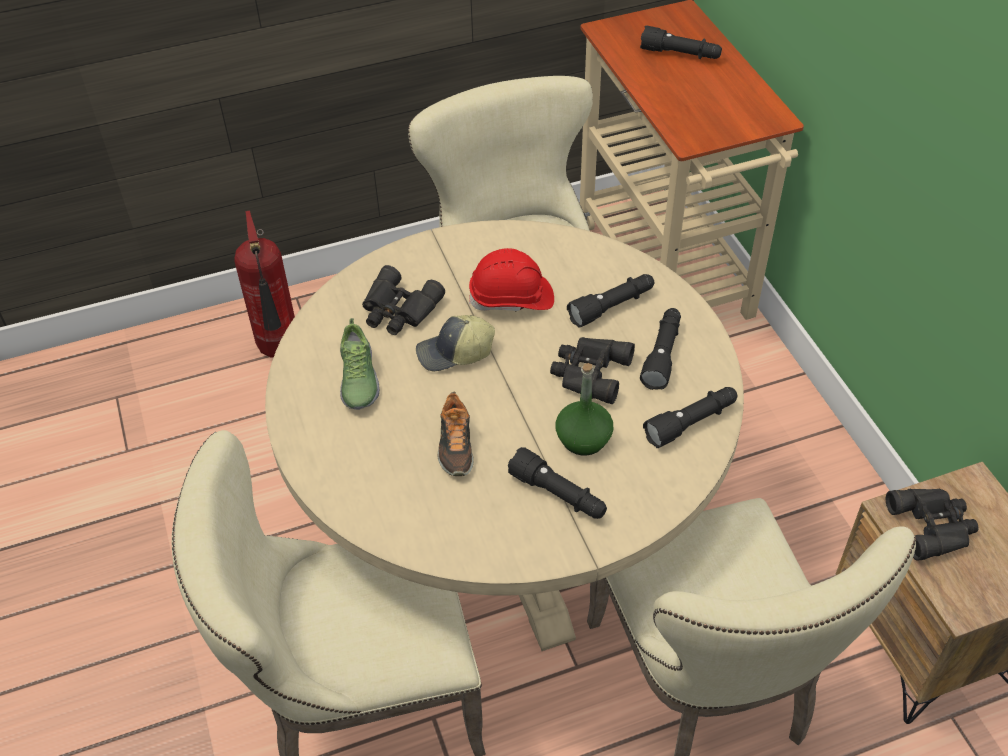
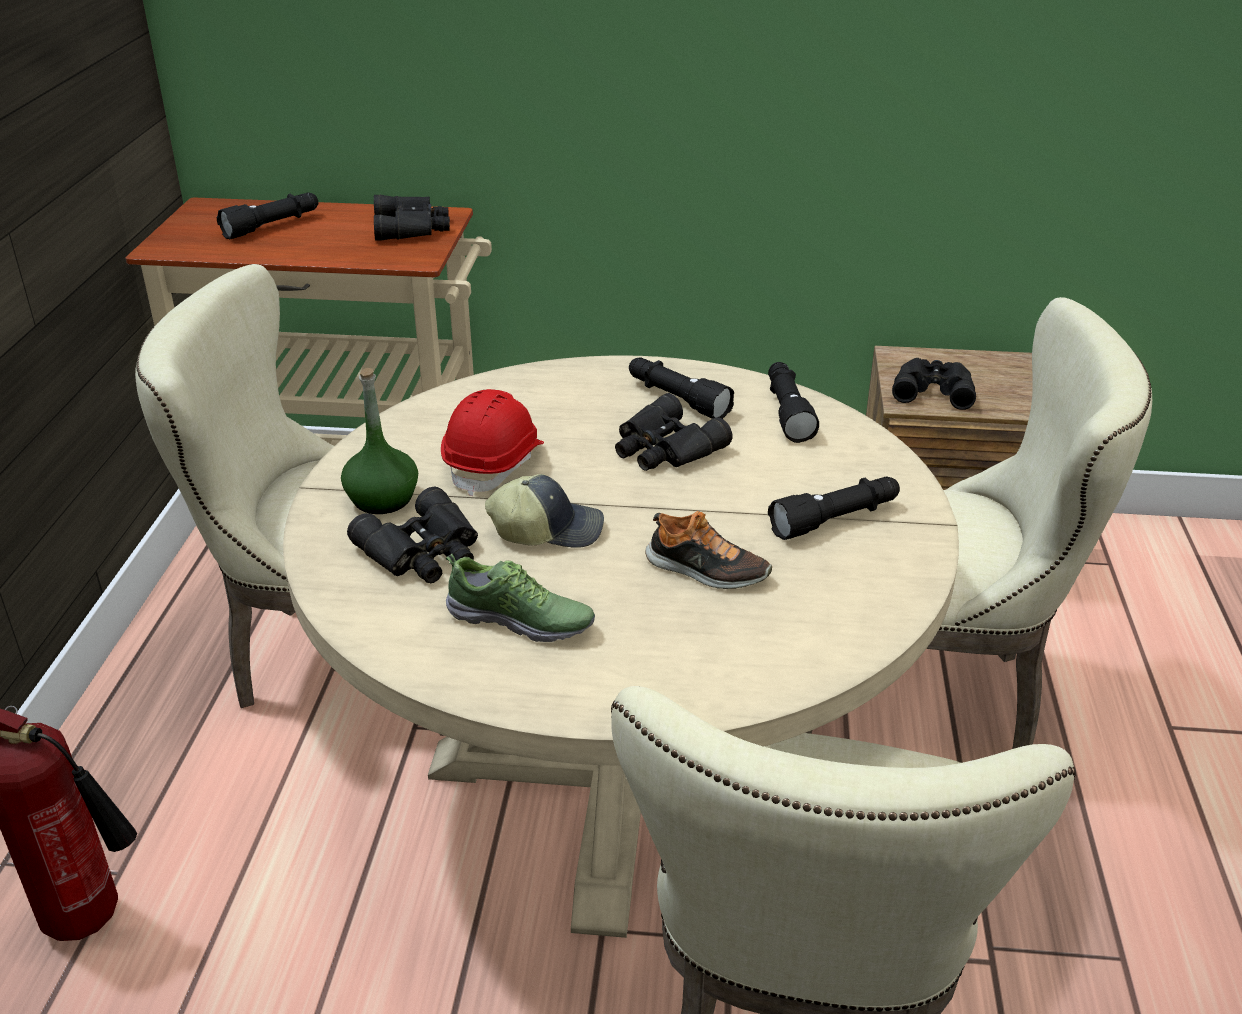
camera: 65 degrees left, 15 degrees down
cap [416,315,495,371] -> cap turned 105 degrees counterclockwise [485,474,604,548]
green bottle [556,363,613,456] -> green bottle moved to [341,368,418,514]
black flashlight [567,274,654,328] -> none
none -> black binoculars [374,195,450,241]

